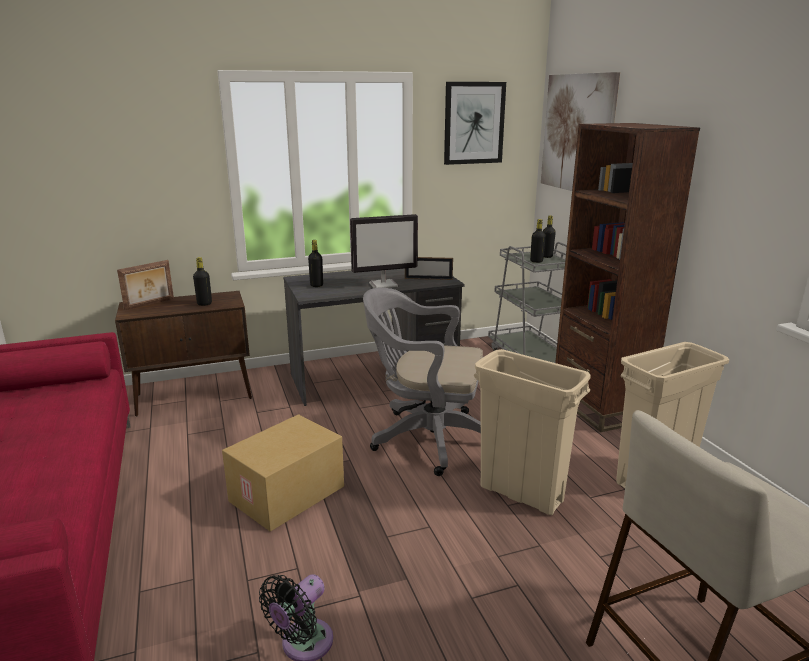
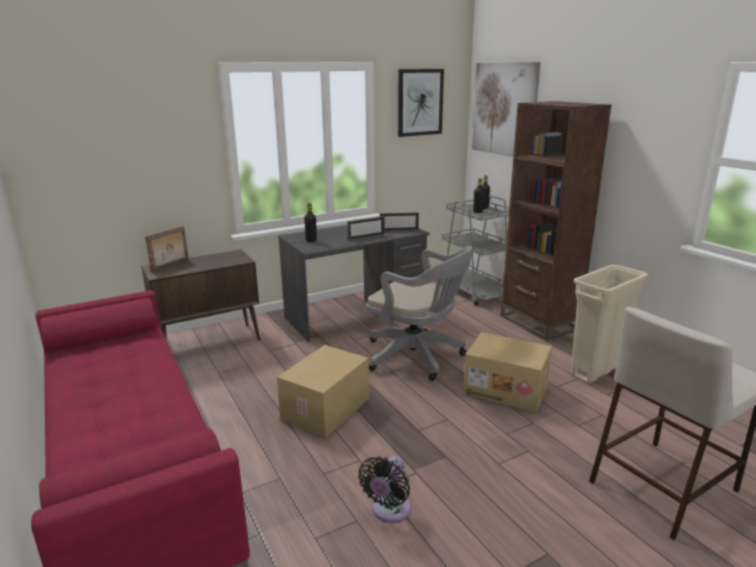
camera: 10 degrees left, 0 degrees up
black bottle [193,257,212,306] -> none
monitor [350,214,418,288] -> picture frame [347,216,385,240]
grey office chair [363,288,483,476] -> grey office chair turned 150 degrees counterclockwise [366,246,473,381]
beige trash can [474,349,591,515] -> cardboard box [463,332,552,413]

